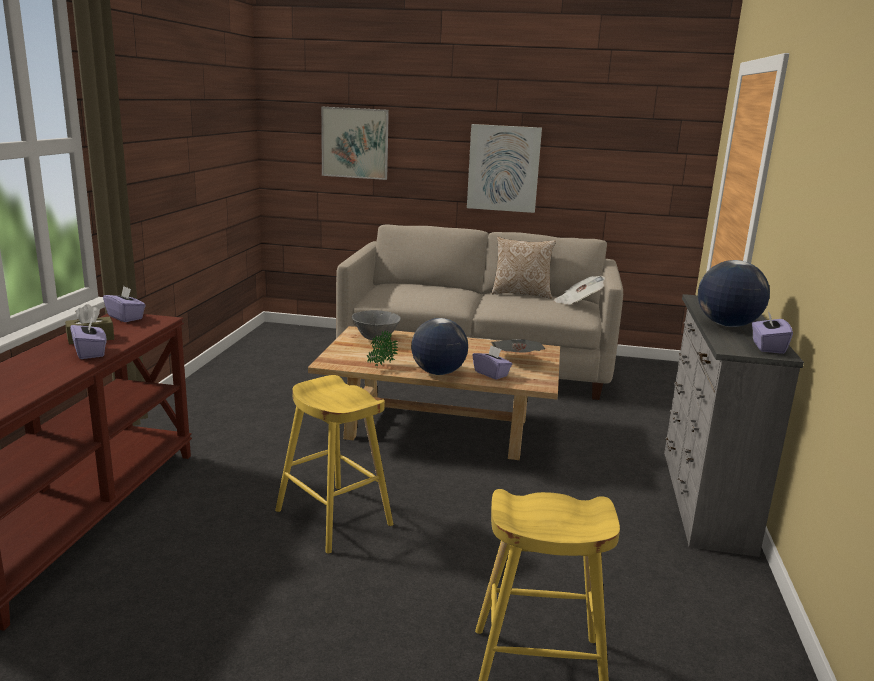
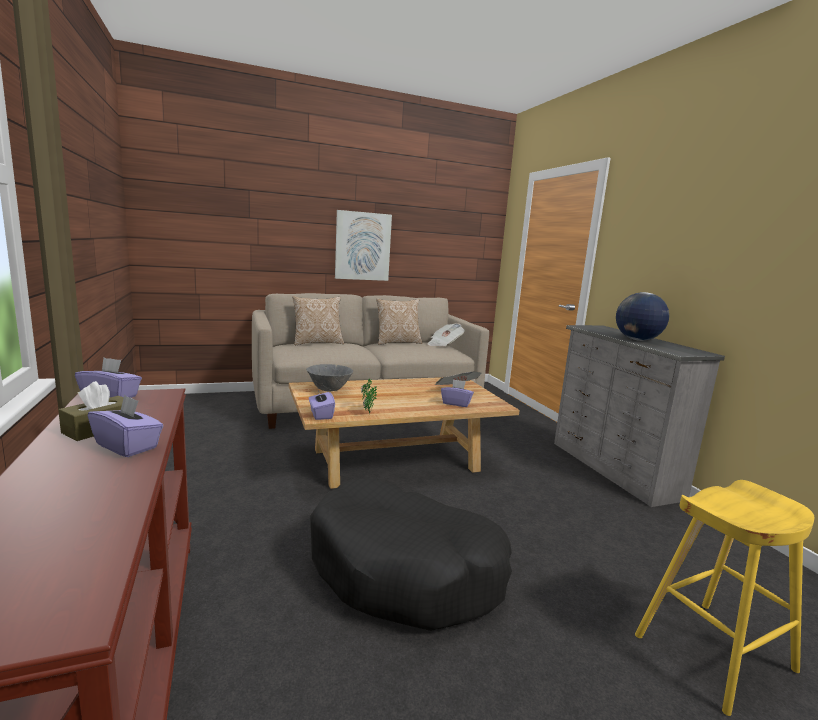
camera: 30 degrees left, 5 degrees down
yellow stool [275,375,393,554] -> black dog bed [310,478,512,631]
picture [321,107,389,180] -> none
globe [411,318,468,375] -> none
purple tissue box [752,312,793,354] -> purple tissue box moved to [309,390,335,420]
none -> pillow [292,296,344,345]

